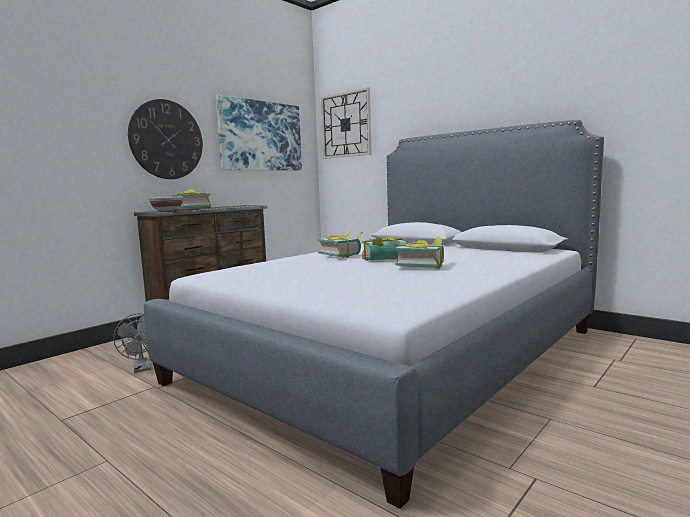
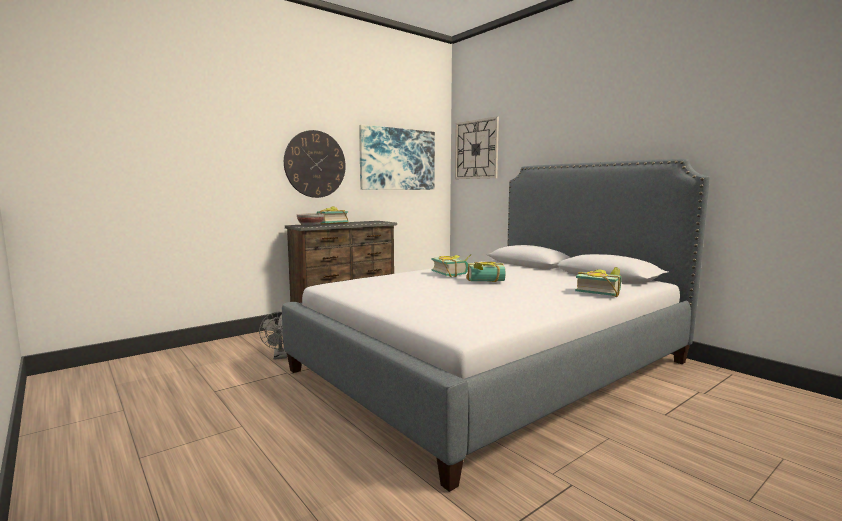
camera: 10 degrees right, 0 degrees up
book [395,237,444,269] -> book moved to [575,267,621,297]

